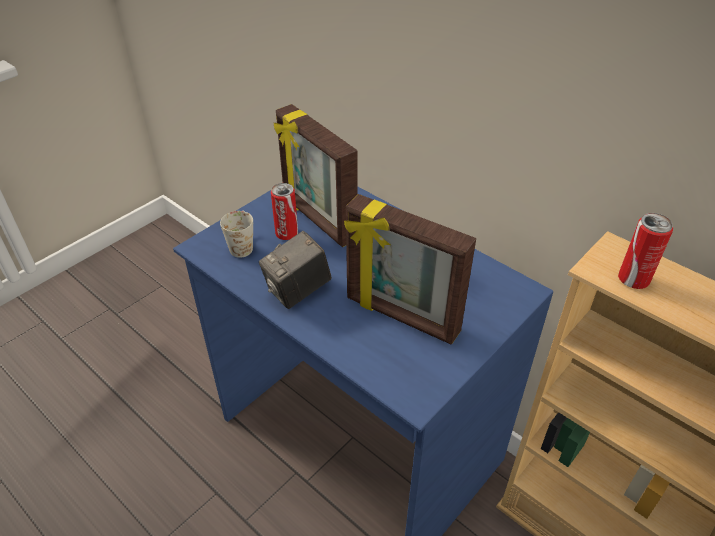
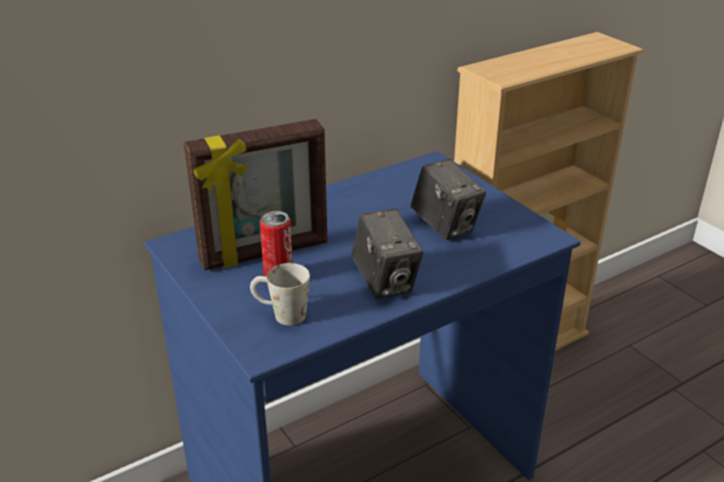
camera: 75 degrees left, 10 degrees down
picture frame [344,194,476,345] -> camera [411,159,486,240]
can [618,213,673,289] -> none

